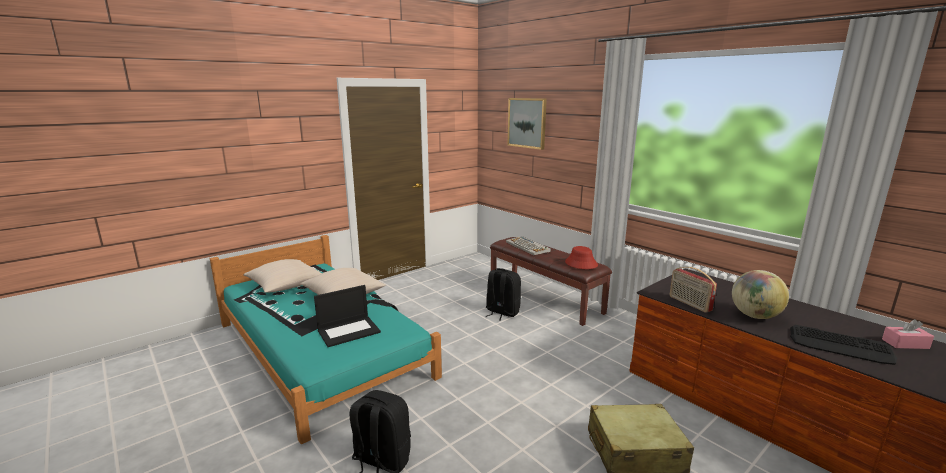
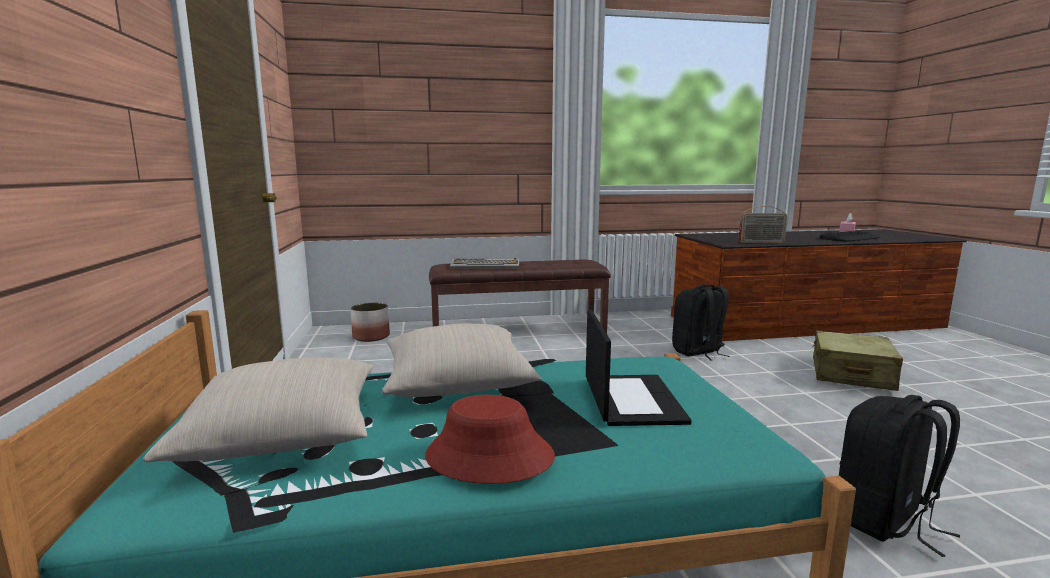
camera: 60 degrees left, 5 degrees down
black backpack [486,268,521,321] -> black backpack moved to [672,284,730,361]
picture [508,98,547,150] -> none
red hat [565,246,598,269] -> red hat moved to [425,395,555,484]
globe [732,270,789,319] -> none
none -> planter [351,303,390,342]

